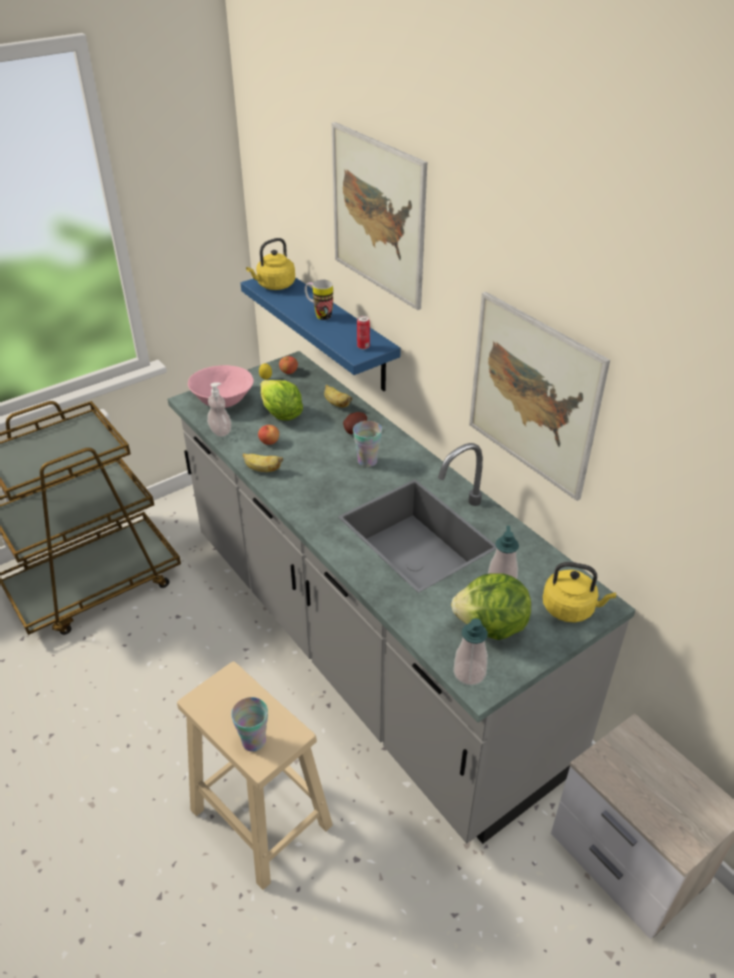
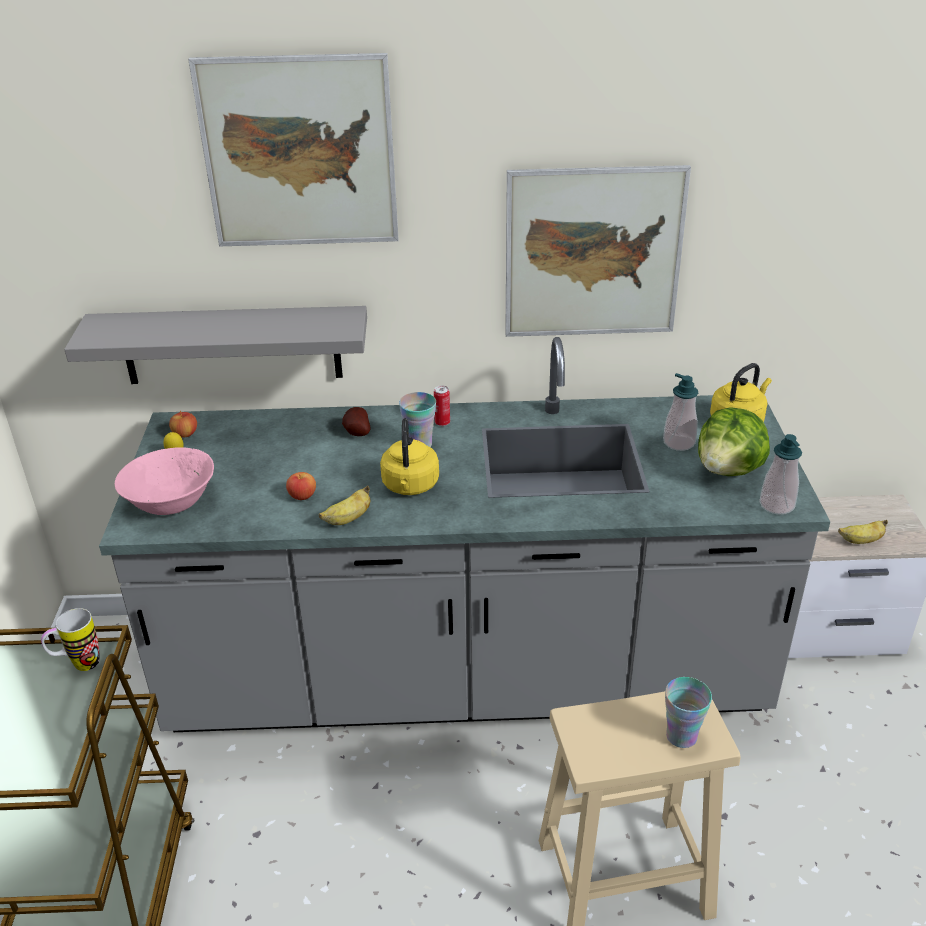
camera: 55 degrees left, 5 degrees down
soap dispenser [207,382,232,437] -> none
blue shelf [241,277,401,391] -> grey shelf [64,306,367,384]
yellow kettle [246,238,295,290] -> yellow kettle moved to [380,418,439,495]
lettuce [261,380,303,421] -> none
mug [305,279,333,320] -> mug moved to [41,608,100,671]
banana [324,385,352,407] -> banana moved to [838,520,888,544]
can [357,316,370,350] -> can moved to [434,385,450,426]

